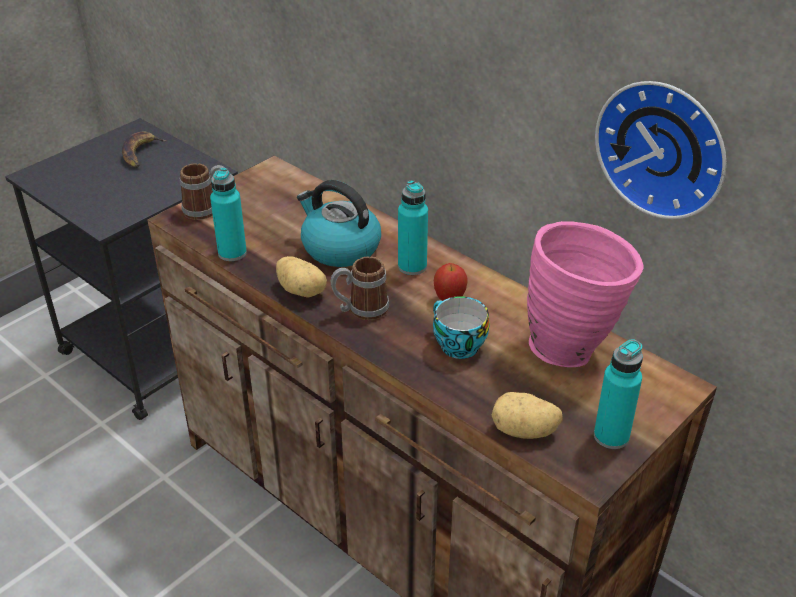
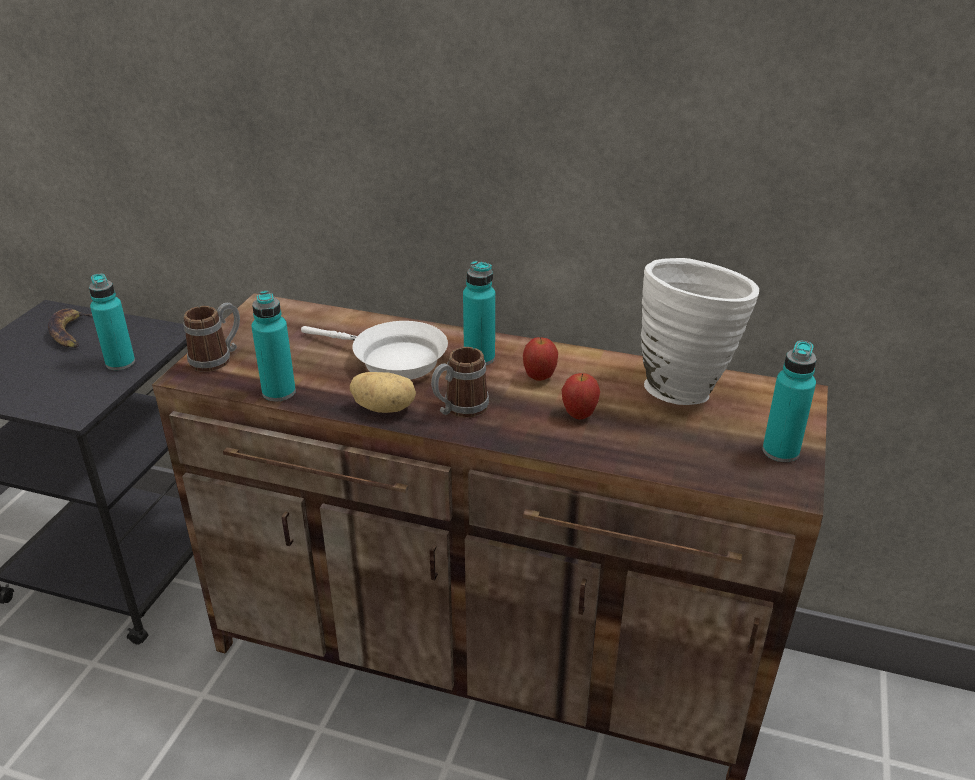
camera: 25 degrees left, 5 degrees down
kettle [297,180,381,267] -> white frying pan [301,321,448,380]
cup [433,296,489,359] -> apple [561,373,600,419]
potato [491,392,562,439] -> none
pink vase [527,221,643,367] -> white vase [641,258,759,405]
wall clock [595,81,726,220] -> none
none -> turquoise bottle [89,273,135,370]

